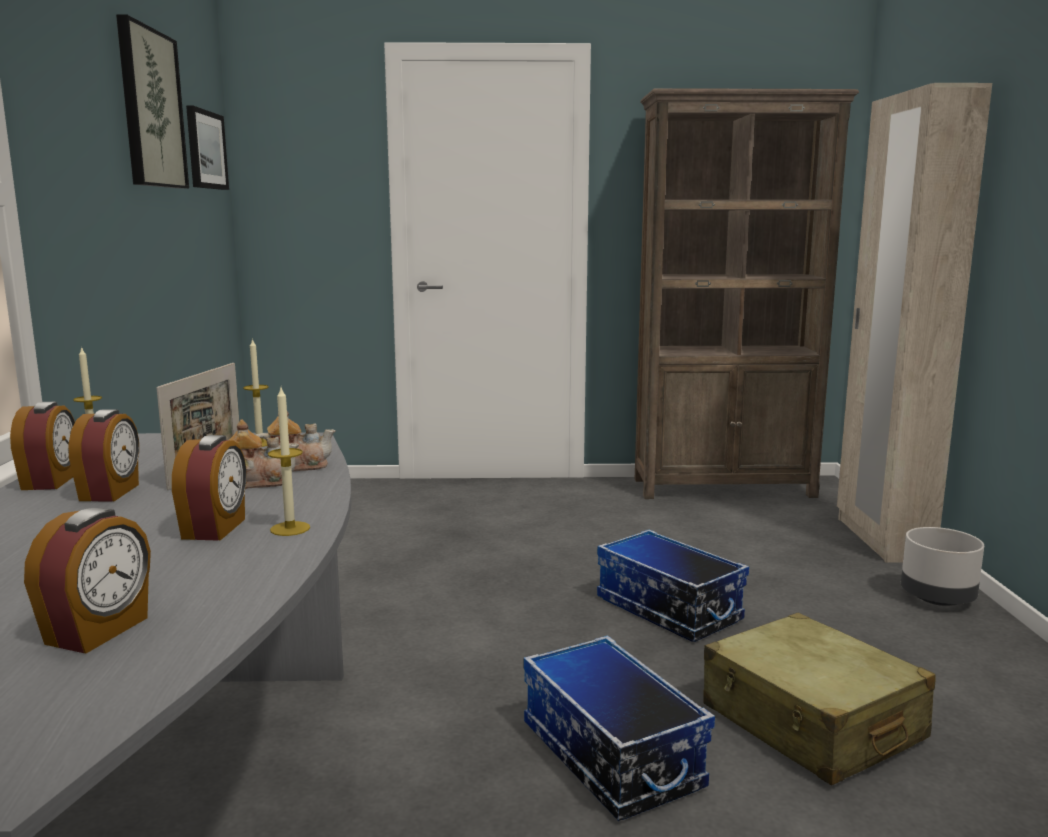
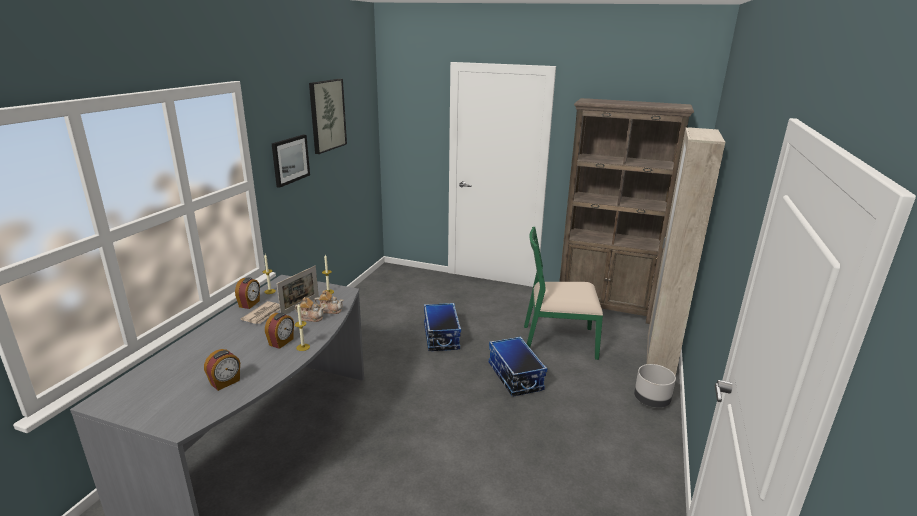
camera: 20 degrees right, 10 degrees up
alarm clock [69,409,139,501] -> newspaper [241,301,280,324]
picture [186,105,229,190] -> picture moved to [272,134,310,188]
storage box [524,635,715,821] -> storage box moved to [424,303,461,351]
beige suitcase [703,613,936,786] -> none
none -> green chair [524,227,603,360]

